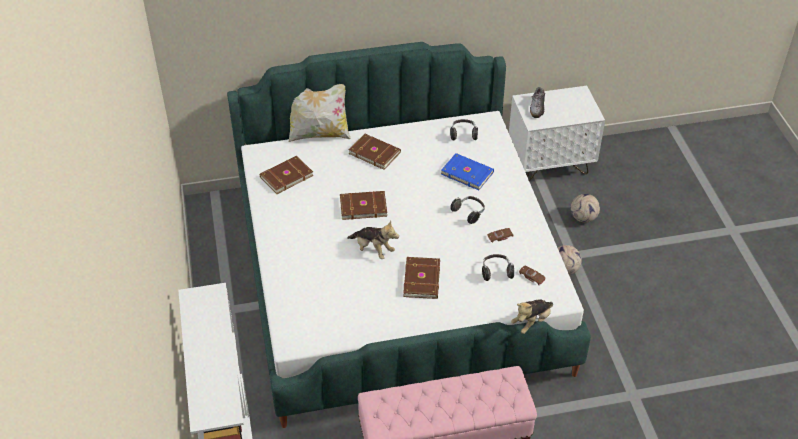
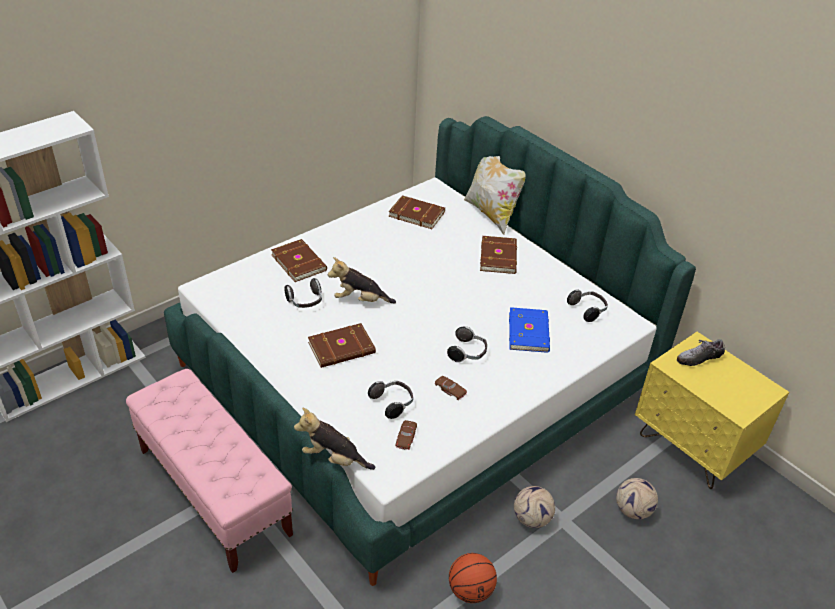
camera: 60 degrees right, 5 degrees down
brown book [340,191,387,220] -> brown book moved to [271,239,327,282]
plush toy [347,221,399,259] -> plush toy turned 90 degrees clockwise [328,257,396,303]
white nightstand [509,86,605,181] -> yellow nightstand [635,332,789,489]
none -> headphones [284,278,322,308]
none -> basketball [449,553,497,603]

